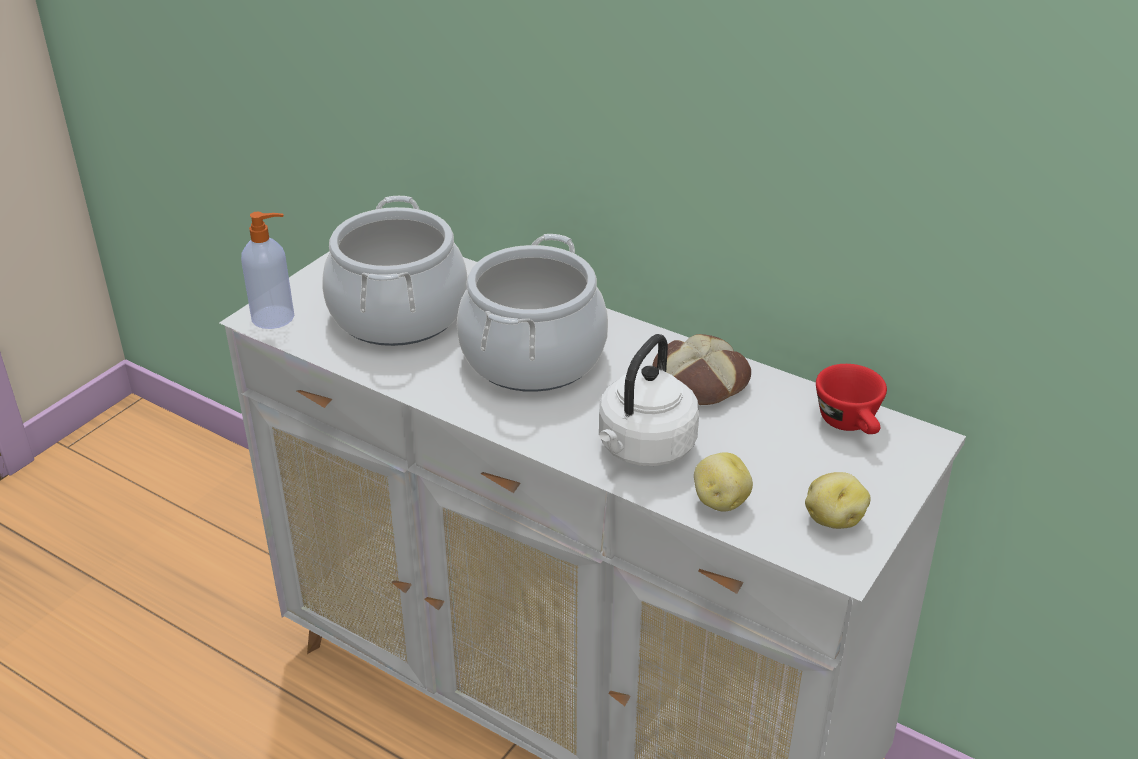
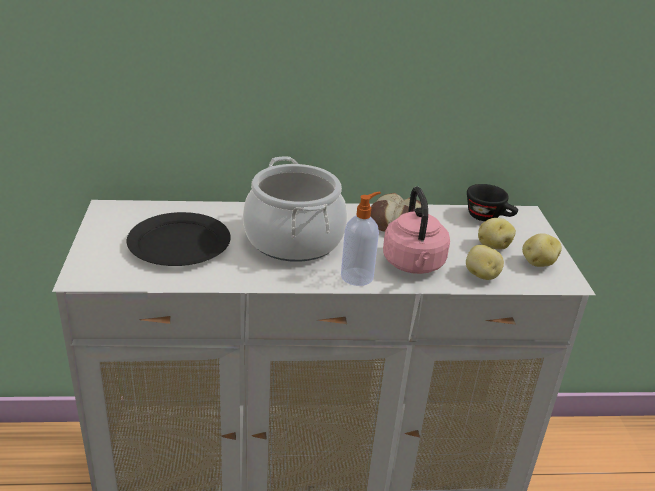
camera: 40 degrees left, 5 degrees down
soap dispenser [241,212,294,329] -> soap dispenser moved to [341,192,381,286]
cooking pot [322,196,467,346] -> black plate [127,212,231,266]
white kettle [599,334,699,466] -> pink kettle [383,186,450,274]
red cup [816,364,887,434] -> black cup [467,184,518,221]
none -> potato [478,218,516,250]

